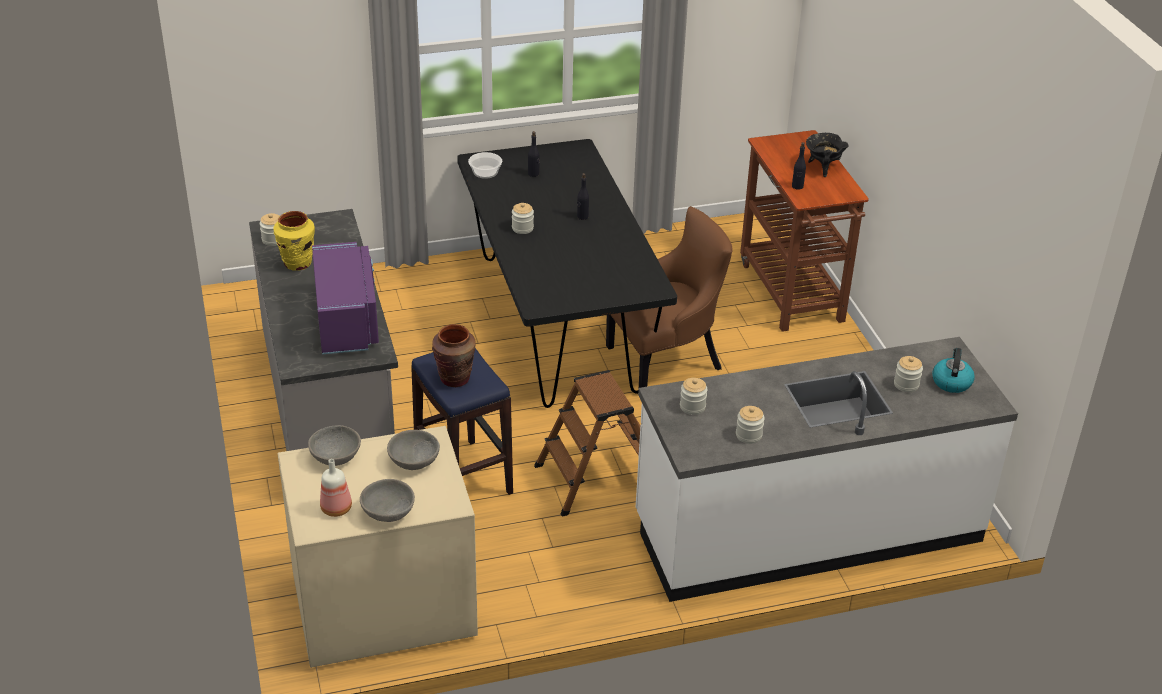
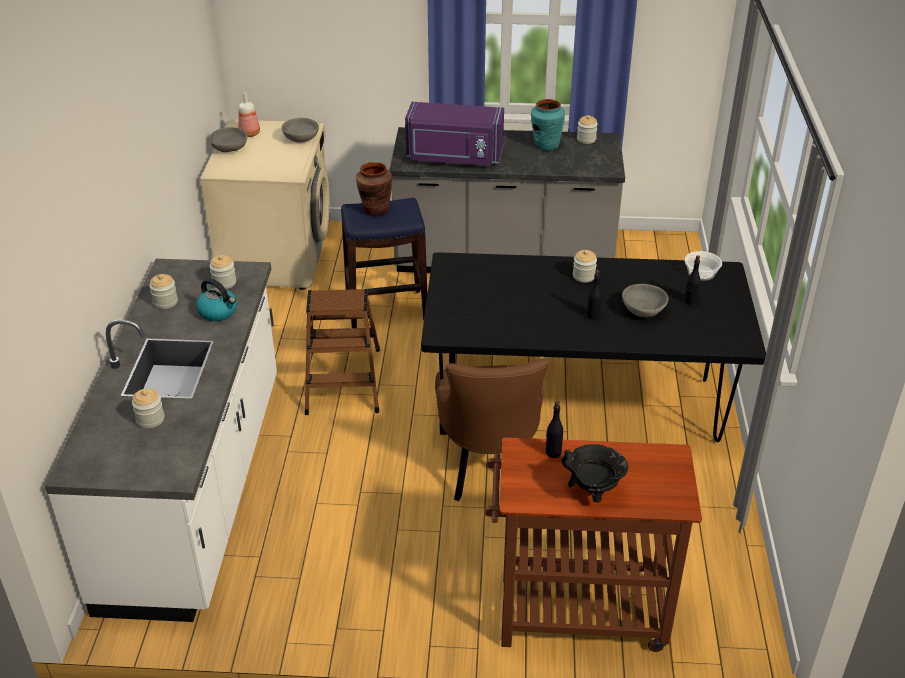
camera: 110 degrees right, 0 degrees up
yellow vase [273,211,315,271] -> turquoise vase [531,99,565,151]
grey bowl [387,430,440,470] -> grey bowl moved to [622,284,668,317]
kettle [932,348,975,393] -> kettle moved to [196,278,237,321]

